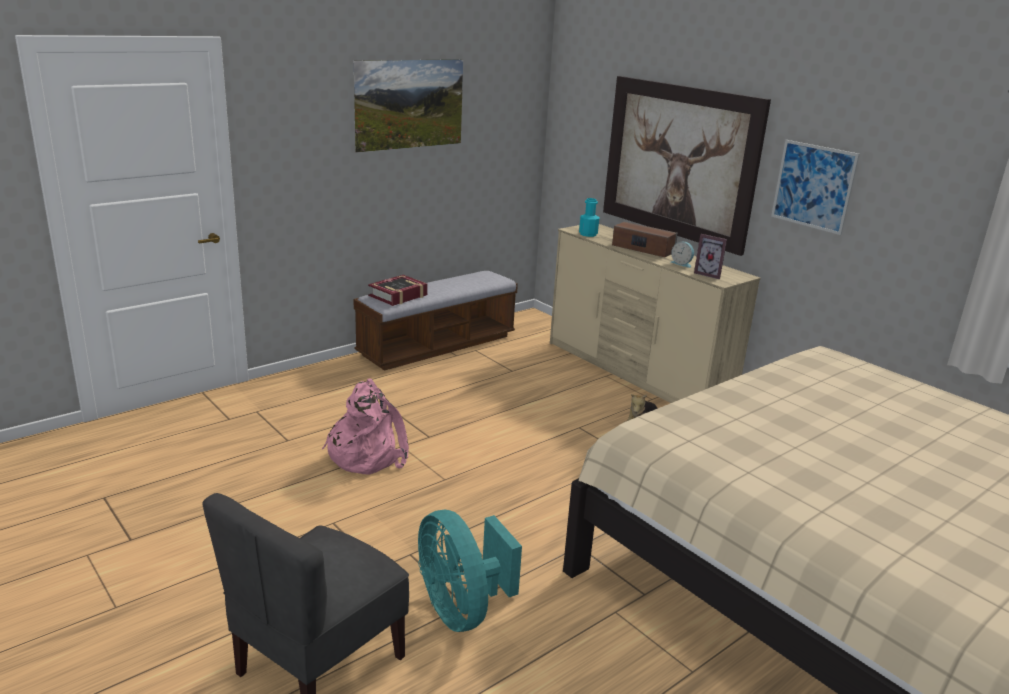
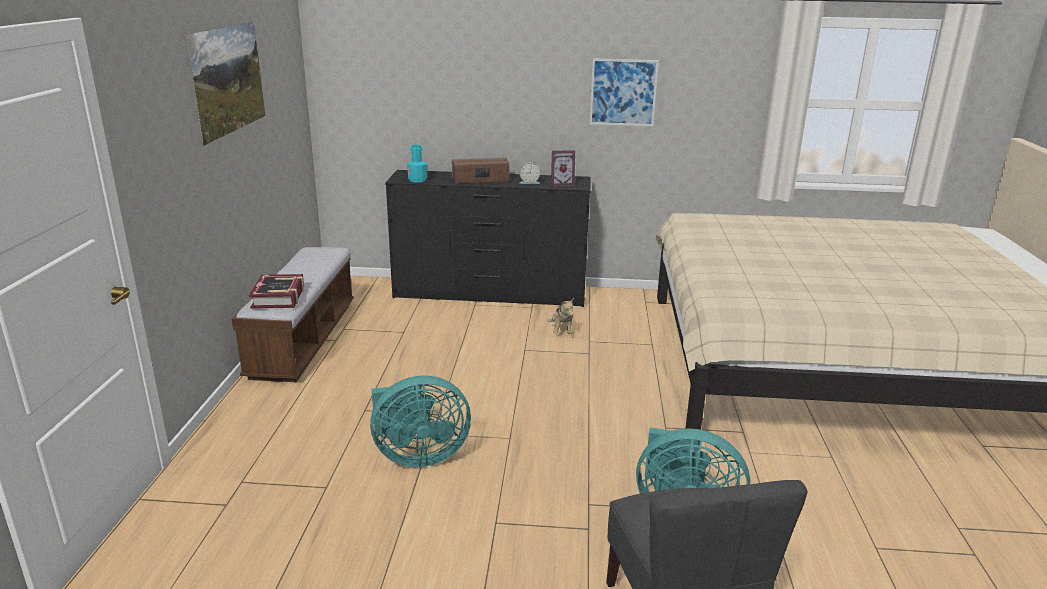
camera: 45 degrees left, 0 degrees up
pink backpack [322,378,409,475] -> turquoise fan [370,375,471,467]
beige dresser [550,224,760,403] -> black dresser [385,170,591,307]
picture [603,76,771,256] -> none

